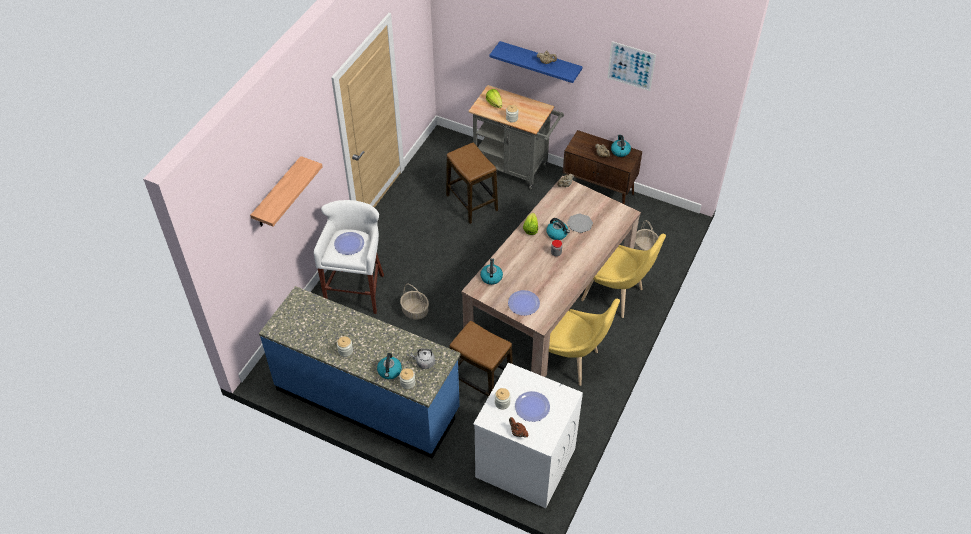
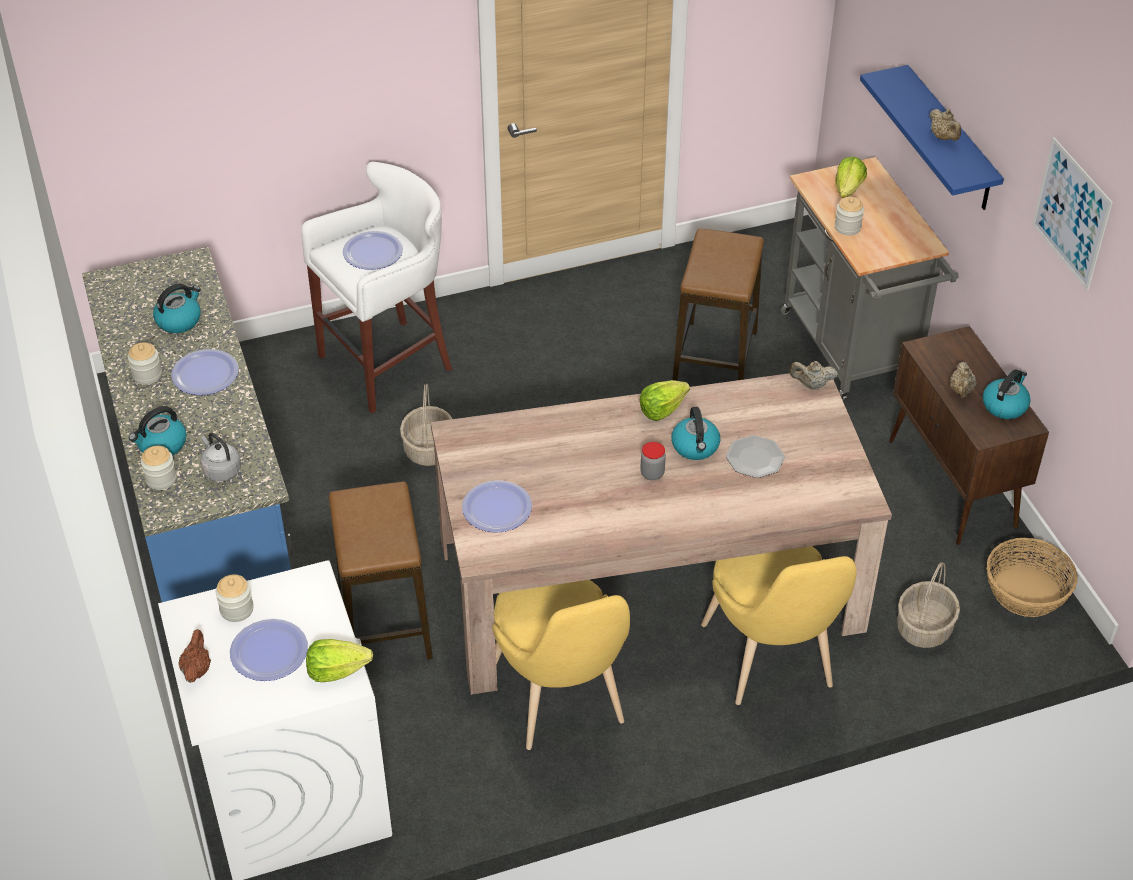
camera: 45 degrees right, 5 degrees down
shelf [250,156,323,227] -> none
kettle [480,258,503,285] -> kettle moved to [153,284,201,333]
none -> plate [171,349,239,395]
none -> lettuce [306,639,373,682]
none -> basket [987,538,1078,617]

